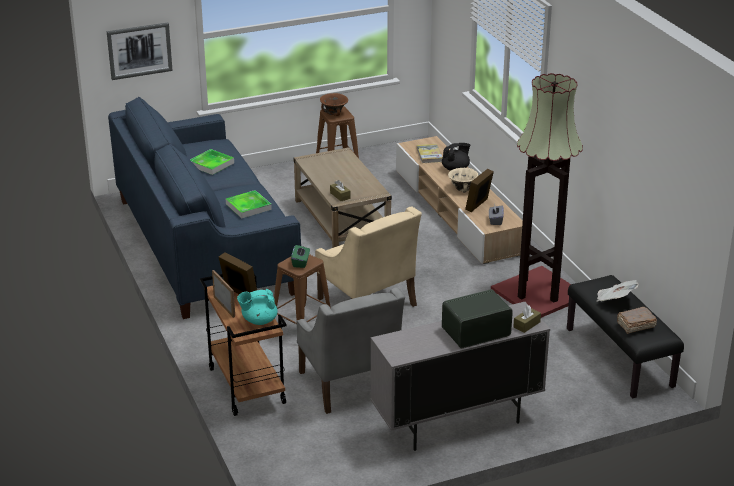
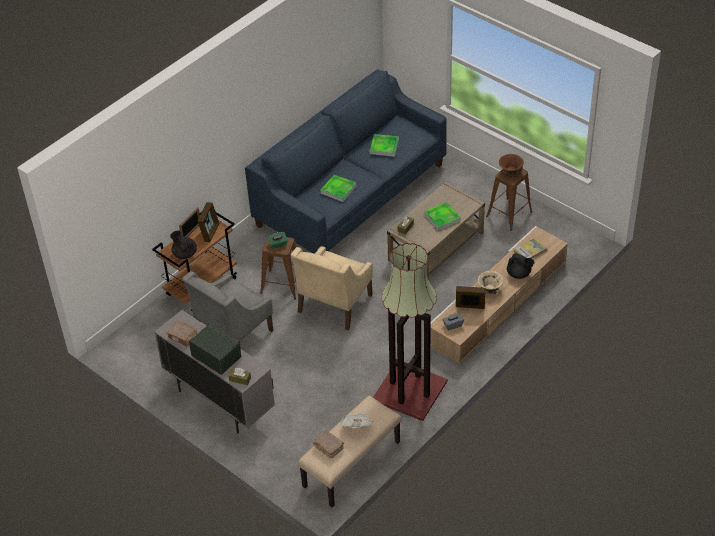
camera: 65 degrees right, 15 degrees up
picture [107,23,173,80] -> none
turquoise teapot [237,289,277,325] -> black teapot [170,230,197,259]
black bench [567,275,684,399] -> beige bench [298,395,402,507]
none -> brown book [166,321,197,347]
none -> tray [424,202,461,231]

